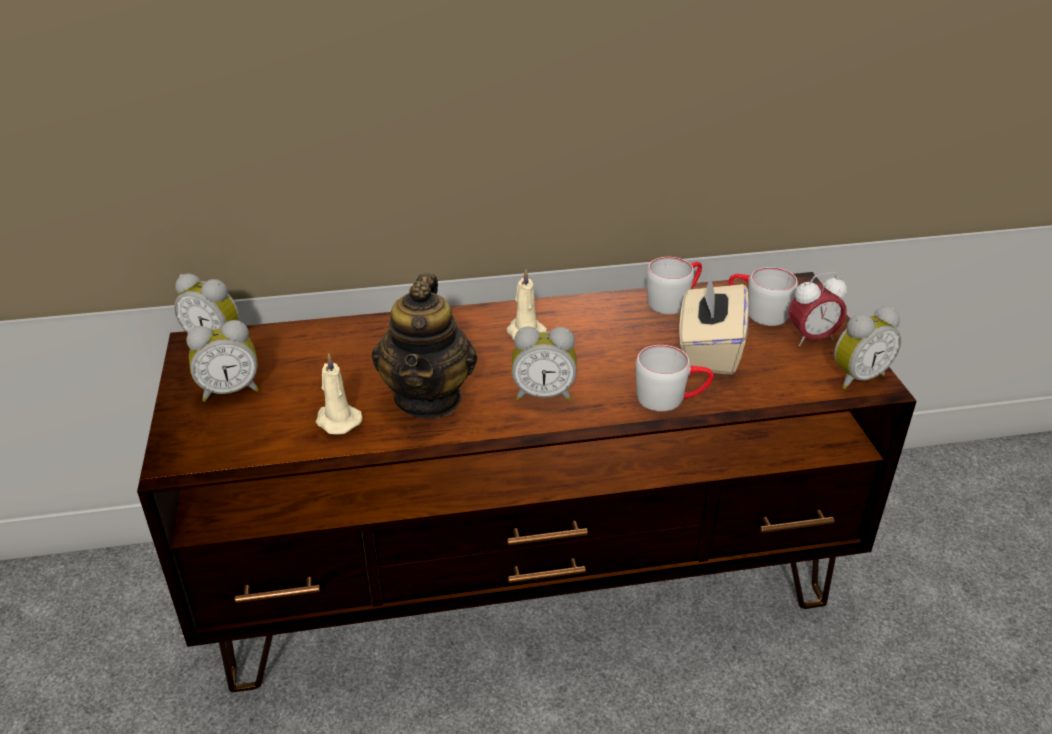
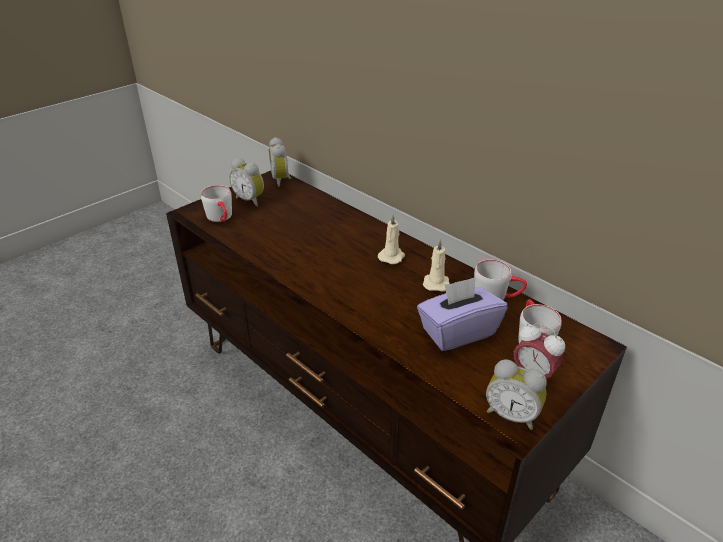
camera: 55 degrees right, 0 degrees up
beige candle [316,353,362,435] -> beige candle moved to [423,239,450,292]
teapot [372,273,477,419] -> none
alarm clock [511,327,577,401] -> none
grey mug [636,345,714,412] -> grey mug moved to [201,185,232,222]
beige tissue box [679,275,749,375] -> purple tissue box [417,277,507,351]

